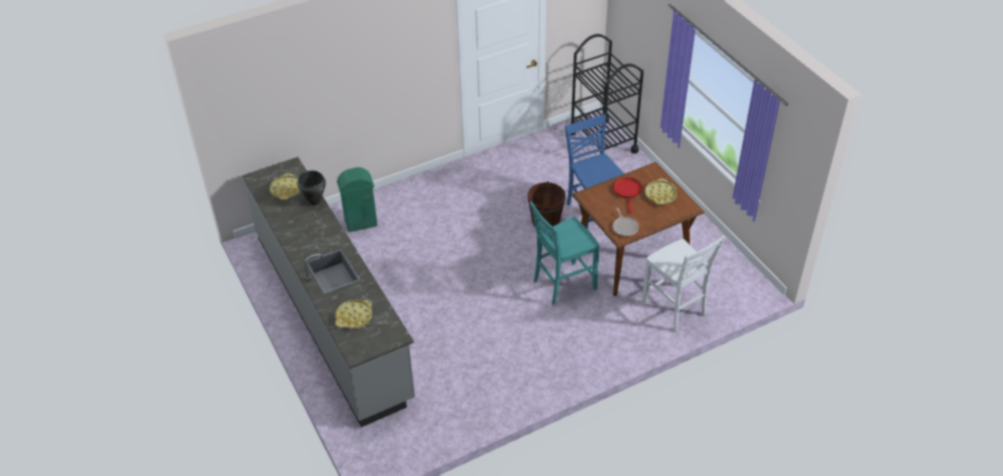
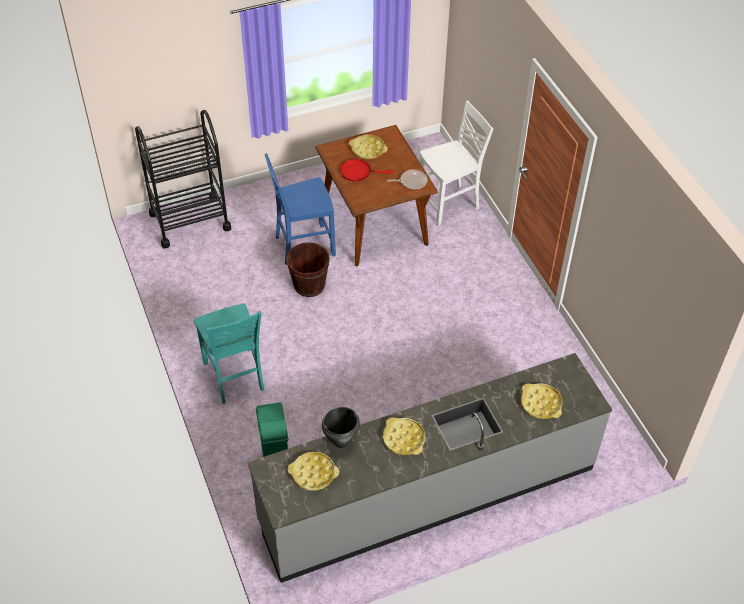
camera: 85 degrees left, 5 degrees up
turquoise chair [530,201,599,305] -> turquoise chair moved to [194,304,264,404]
none -> yellow tray [383,417,425,455]

